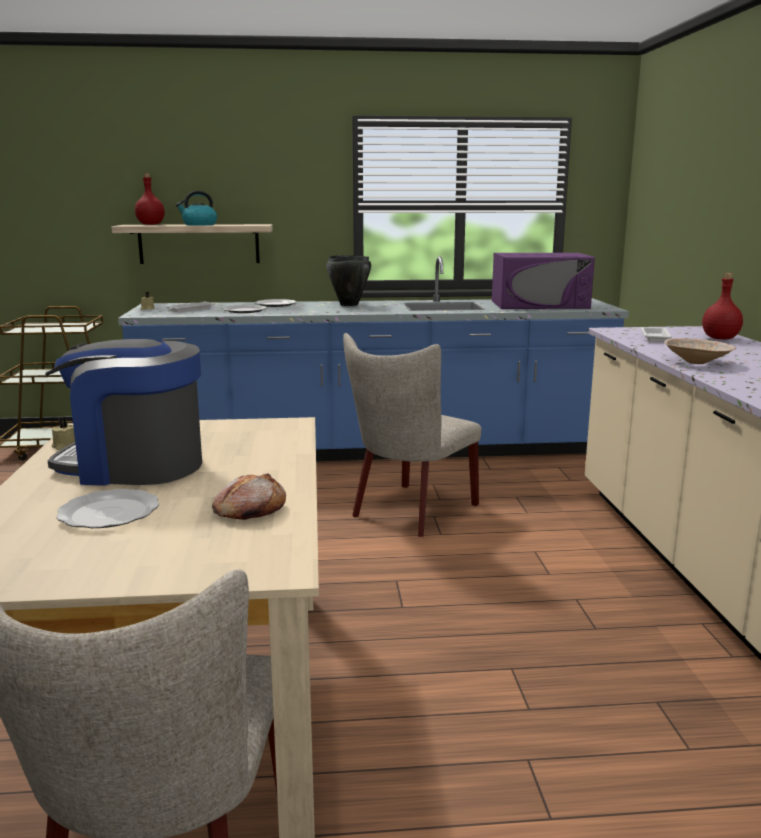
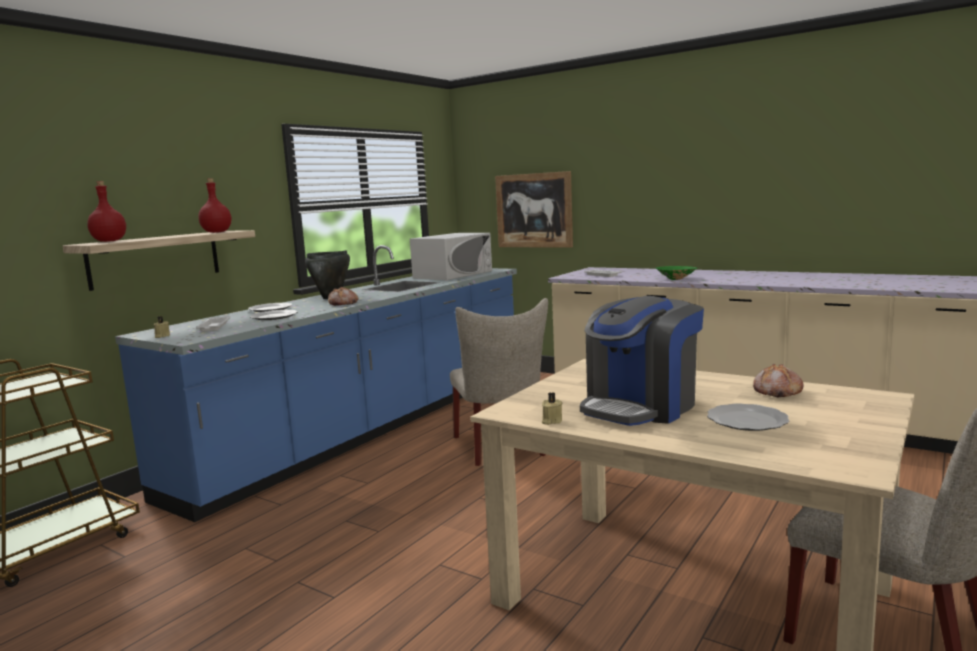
camera: 50 degrees left, 5 degrees down
kettle [176,191,217,225] -> none
purple microwave [492,253,595,309] -> white microwave [410,233,492,280]
beige bowl [664,338,736,364] -> green bowl [656,266,697,280]
red bottle [702,273,743,339] -> red bottle moved to [198,178,231,233]
none -> bread [328,287,359,306]
none -> picture [495,171,573,248]

